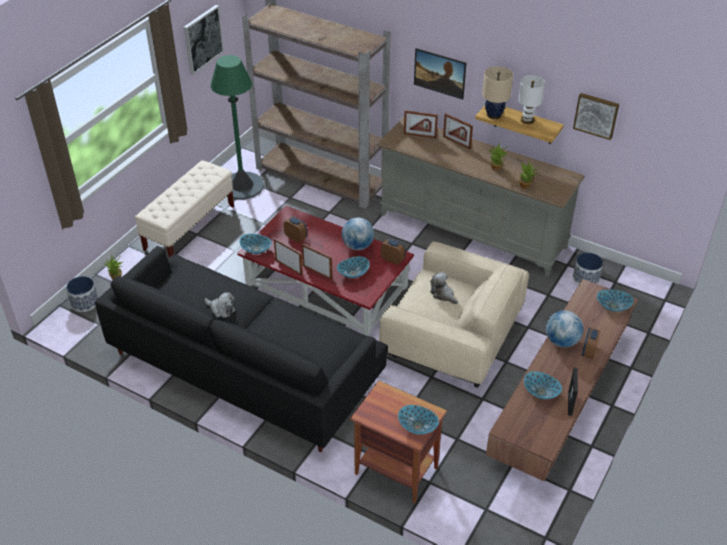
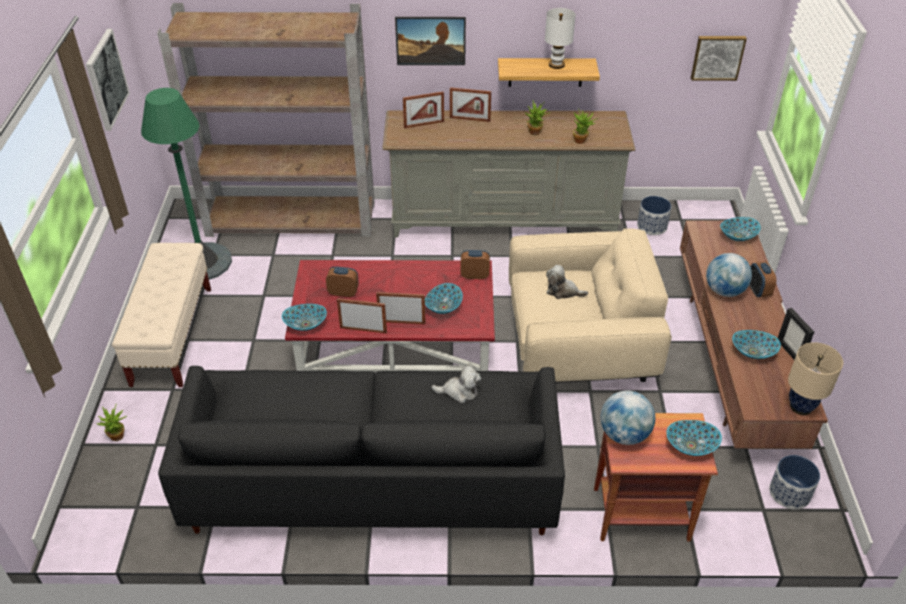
camera: 30 degrees left, 0 degrees up
planter [66,276,98,312] -> planter moved to [769,455,820,509]
plush toy [204,292,235,318] -> plush toy moved to [431,364,481,403]
globe [342,218,374,250] -> globe moved to [601,390,655,445]
beige table lamp [482,66,513,119] -> beige table lamp moved to [788,342,843,415]
picture [573,93,619,140] -> picture moved to [691,36,747,81]

